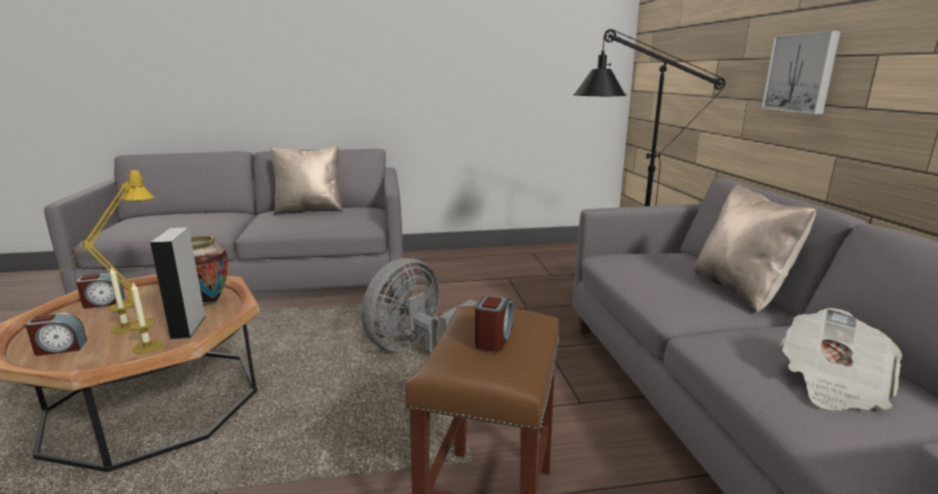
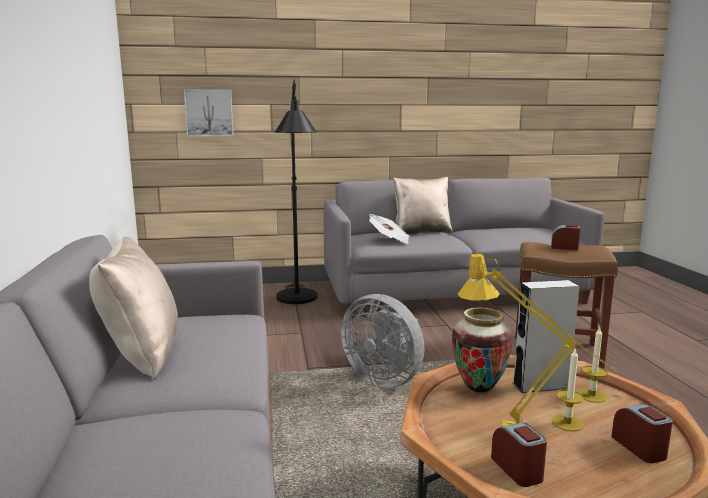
camera: 90 degrees left, 5 degrees down
picture [761,31,841,114] -> picture moved to [184,90,233,137]
newspaper [780,308,902,410] -> newspaper moved to [369,214,409,244]

